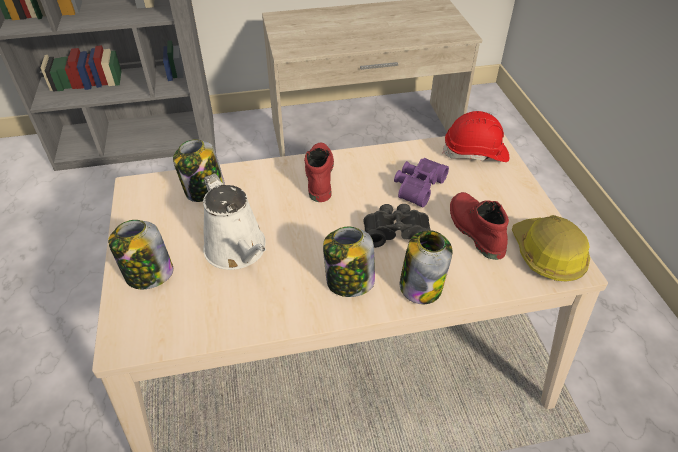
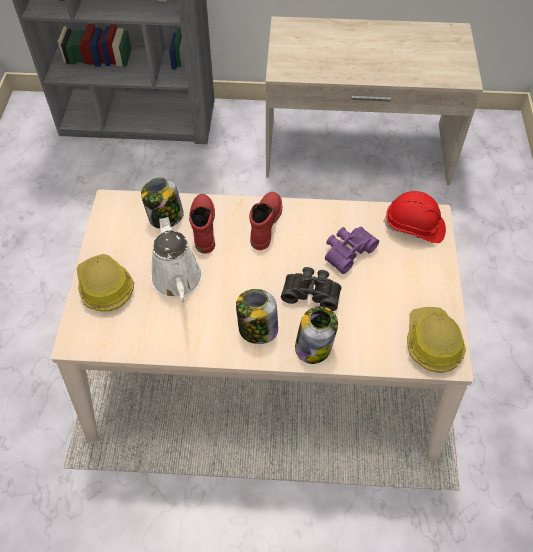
camera: 15 degrees right, 10 degrees up
jar [108,220,174,289] -> hard hat [77,254,134,312]
red boot [450,192,509,260] -> red boot moved to [189,194,215,254]

